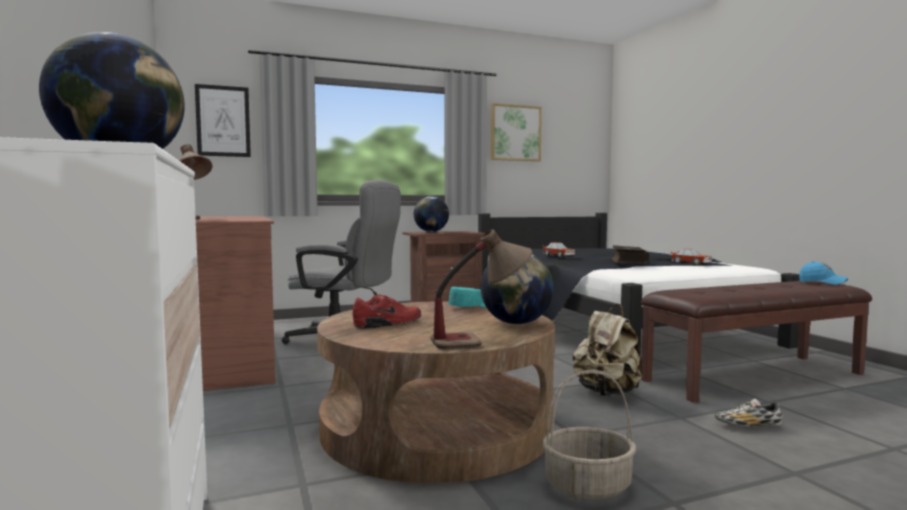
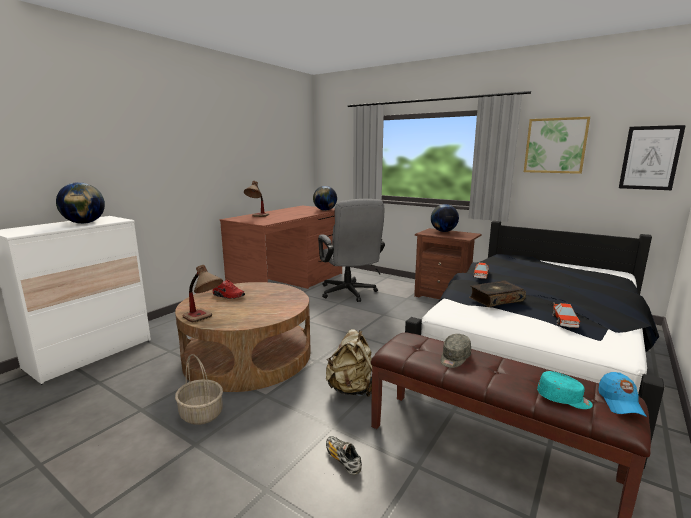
camera: 55 degrees right, 10 degrees up
picture [195,84,251,157] -> picture moved to [619,125,686,190]
turquoise cap [448,287,486,308] -> turquoise cap moved to [537,371,593,409]
globe [480,254,554,324] -> globe moved to [313,186,337,211]
none -> grey cap [441,334,471,368]

